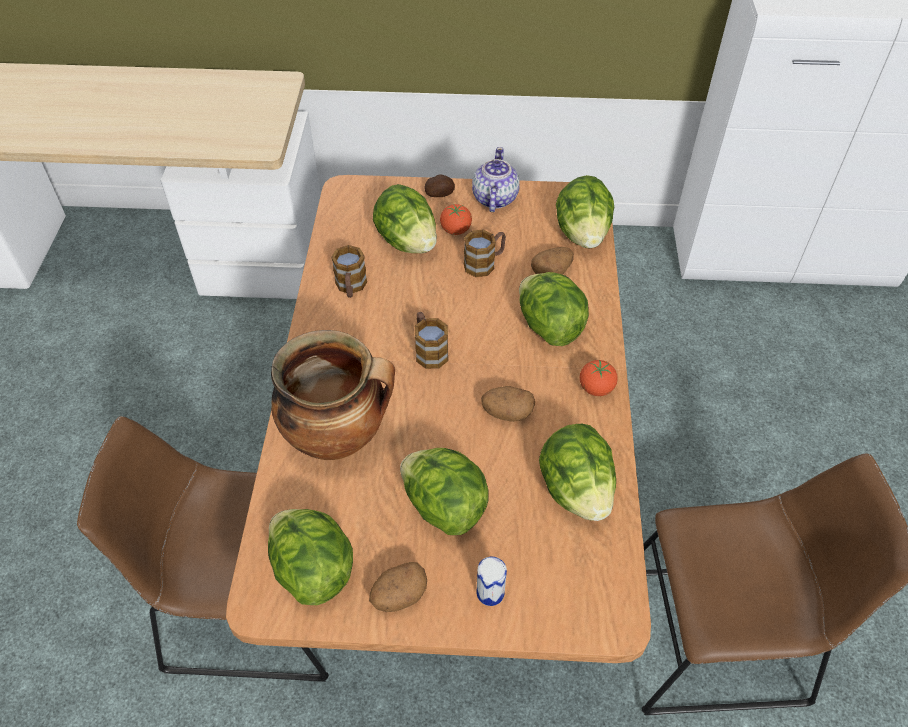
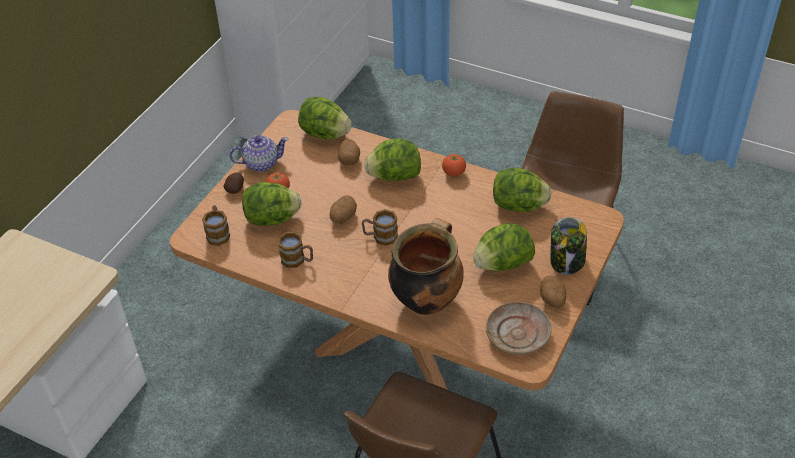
camera: 65 degrees left, 5 degrees down
lettuce [268,509,353,605] -> beige plate [486,302,552,355]
mug [464,229,506,277] -> mug moved to [202,205,230,246]
teapot [472,147,520,212] -> teapot turned 135 degrees clockwise [230,135,288,172]
can [476,557,507,606] -> jar [551,217,587,274]
potato [481,386,535,422] -> potato moved to [330,195,357,224]

